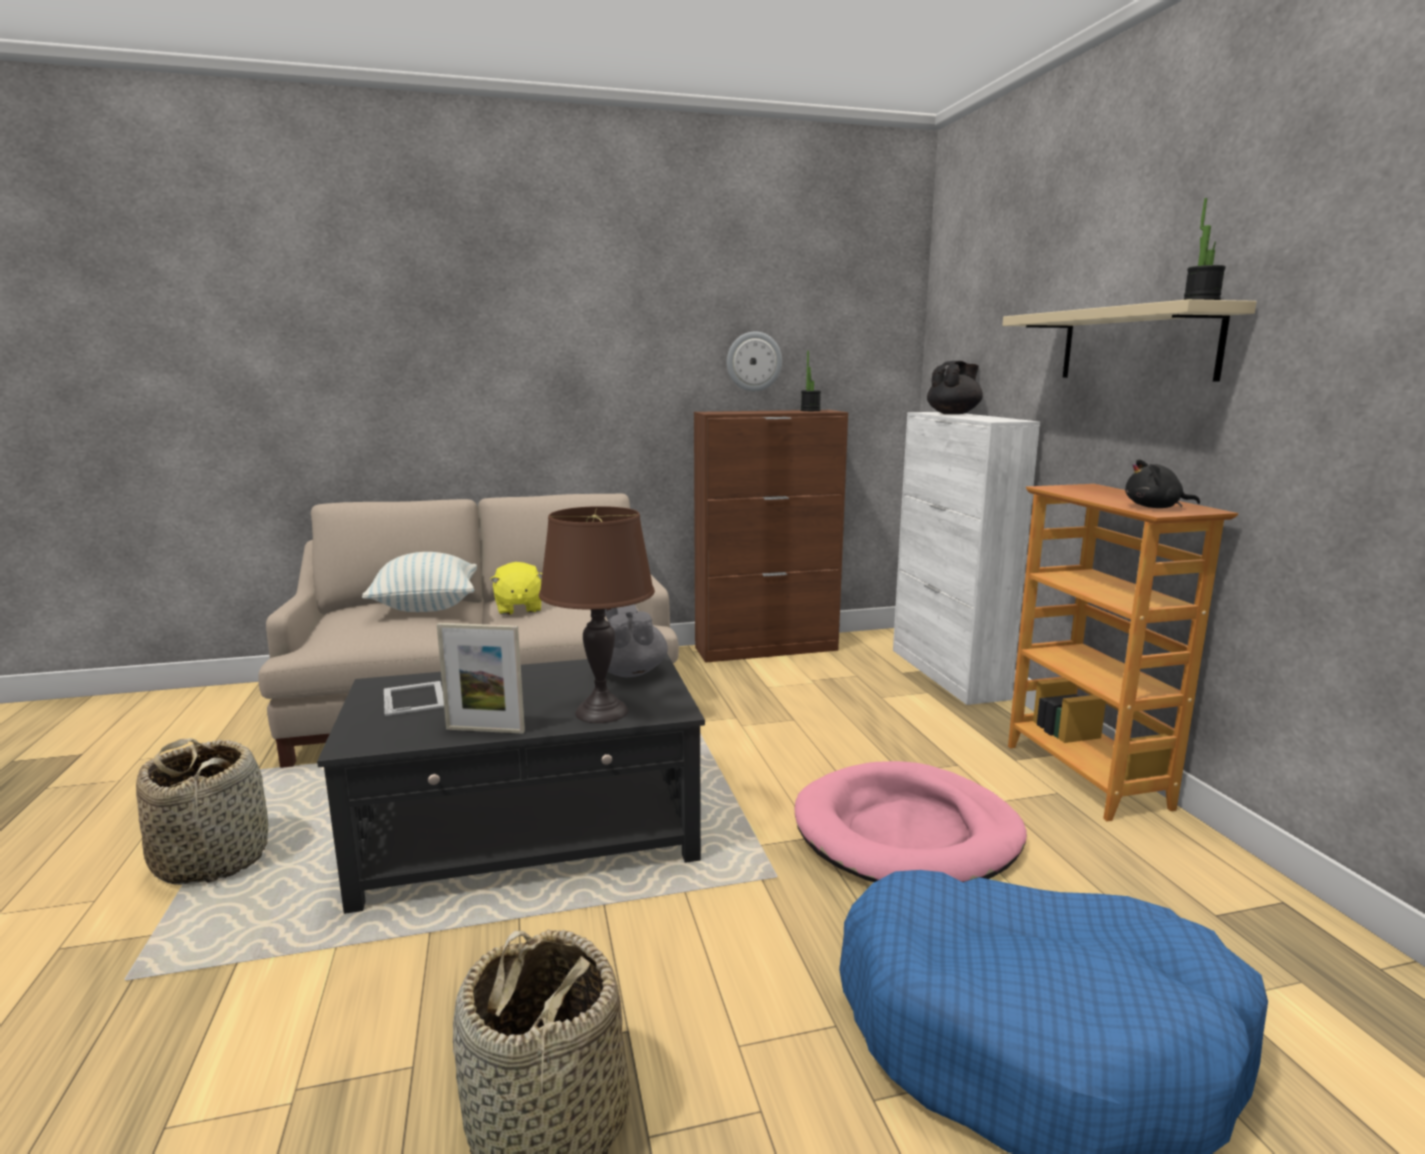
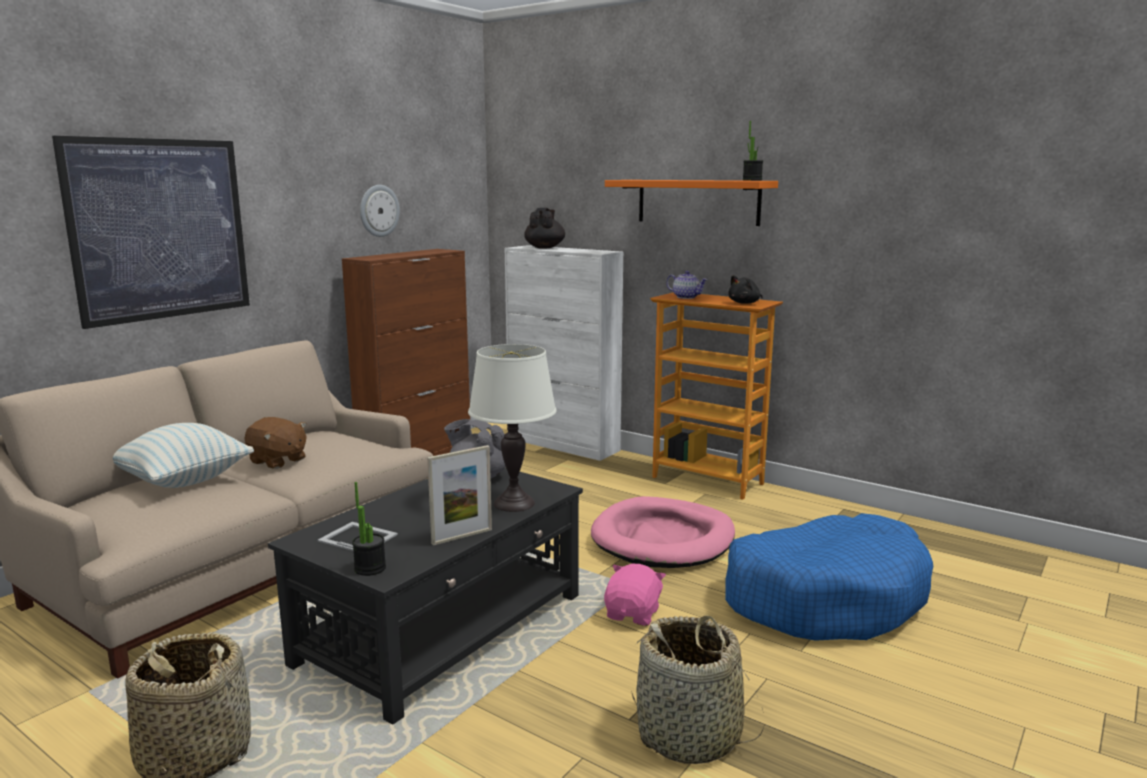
camera: 40 degrees left, 0 degrees up
yellow plush toy [490,562,542,615] -> brown plush toy [244,417,307,469]
brown table lamp [539,506,655,723] -> white table lamp [468,344,557,512]
potted plant [801,351,821,411] -> potted plant moved to [352,482,386,576]
beige shelf [1002,299,1257,382] -> orange shelf [605,180,778,226]
none -> picture [52,136,250,329]
none -> pink plush toy [604,564,666,626]
none -> teapot [666,271,708,299]

